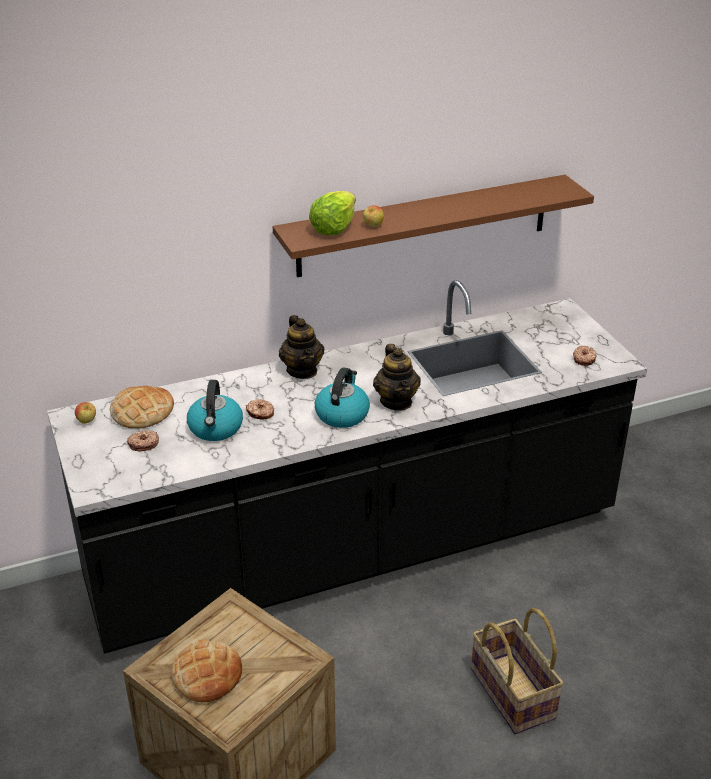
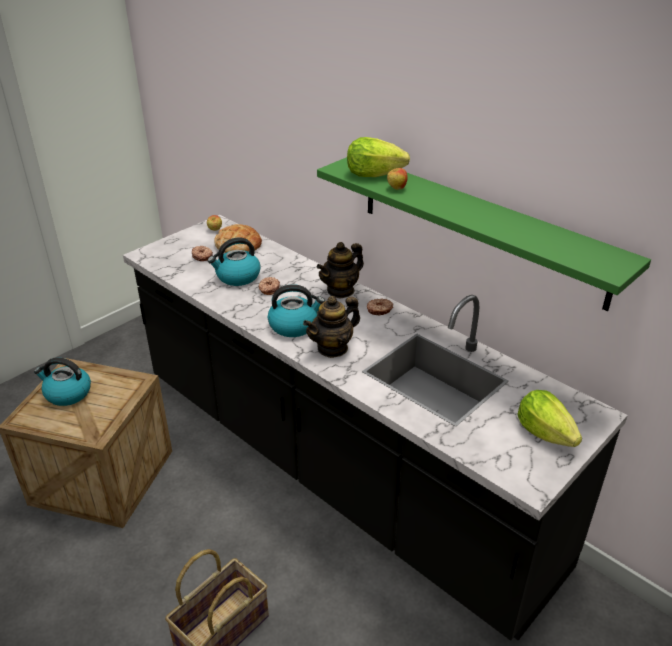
camera: 65 degrees right, 0 degrees up
bread [171,640,242,702] -> kettle [34,358,91,406]
brown shelf [273,175,594,277] -> green shelf [317,157,651,311]
donut [573,346,597,366] -> donut moved to [367,298,393,316]
none -> lettuce [517,390,582,447]

